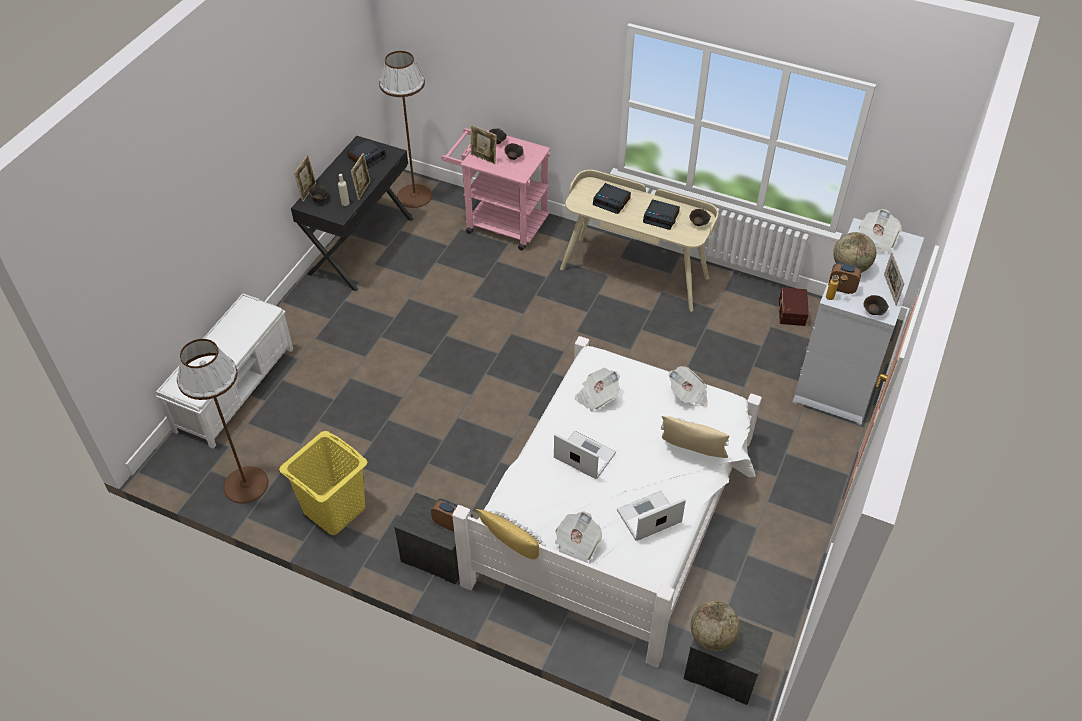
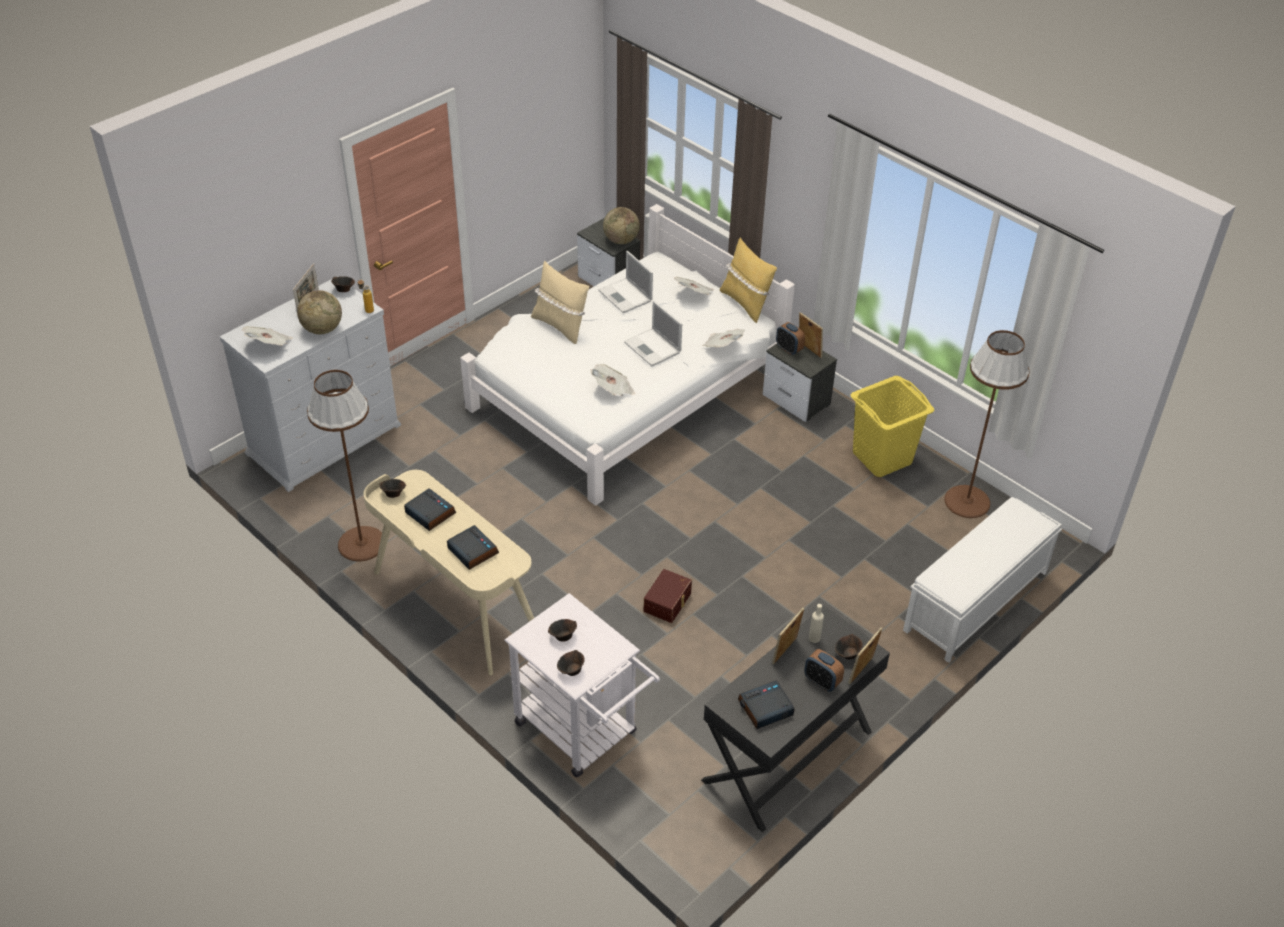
camera: 160 degrees left, 5 degrees down
brown floor lamp [379,51,432,208] -> brown floor lamp moved to [307,370,382,561]
pink cart [441,128,551,250] -> white cart [505,593,660,777]
picture frame [471,125,497,164] -> picture frame moved to [799,313,823,358]
laptop [617,491,686,541] -> laptop turned 60 degrees clockwise [598,251,653,313]
newspaper [669,366,708,407] -> newspaper moved to [703,329,745,347]
brown storage box [778,287,809,326] -> brown storage box moved to [644,569,692,623]
alarm clock [828,263,862,294] -> alarm clock moved to [804,649,844,692]

